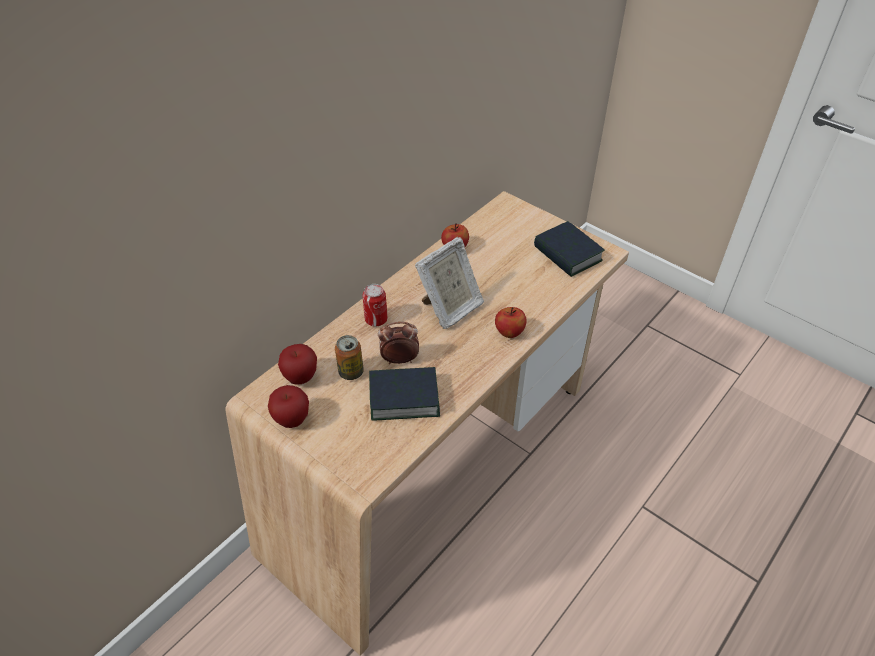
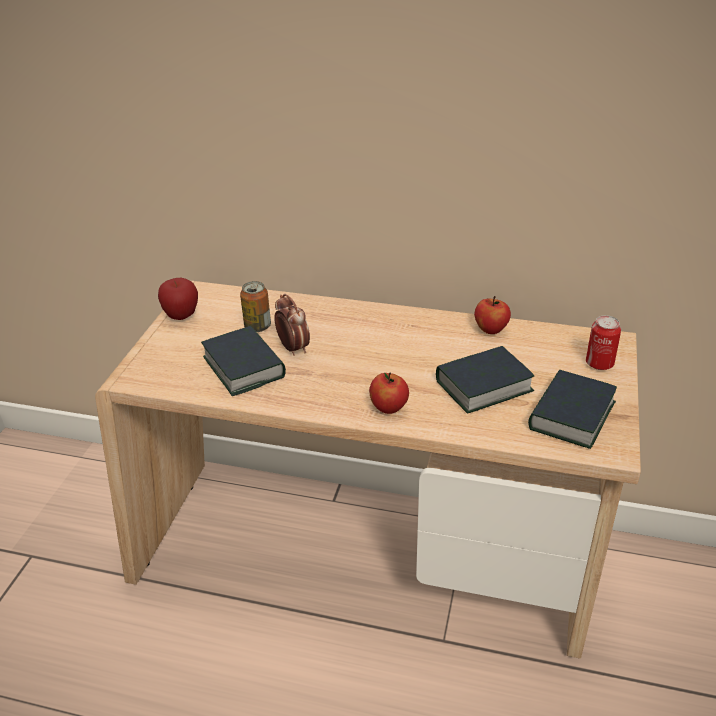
camera: 65 degrees right, 10 degrees down
apple [278,344,317,385] -> none
can [363,284,387,326] -> can moved to [586,315,621,370]
picture frame [415,237,484,329] -> none
none -> book [436,346,534,413]

